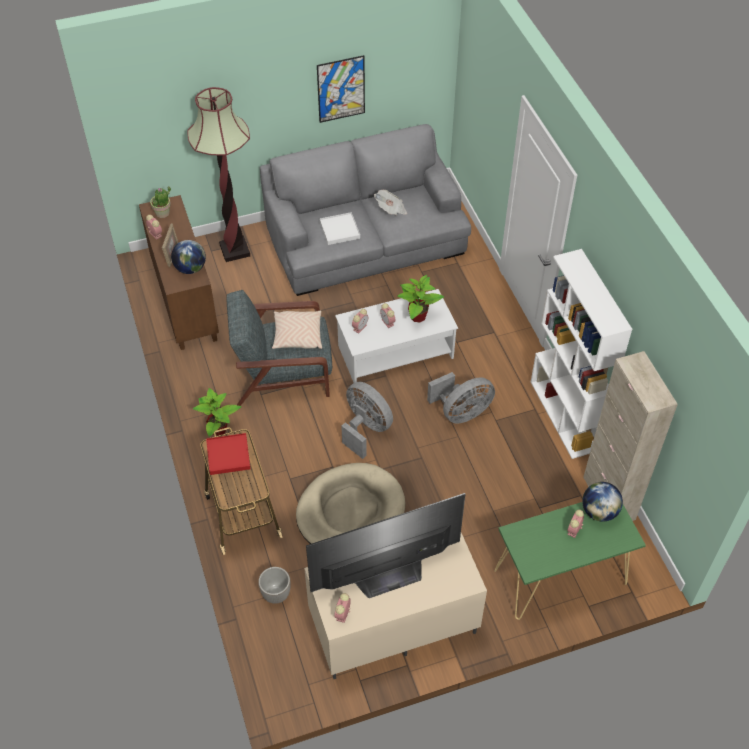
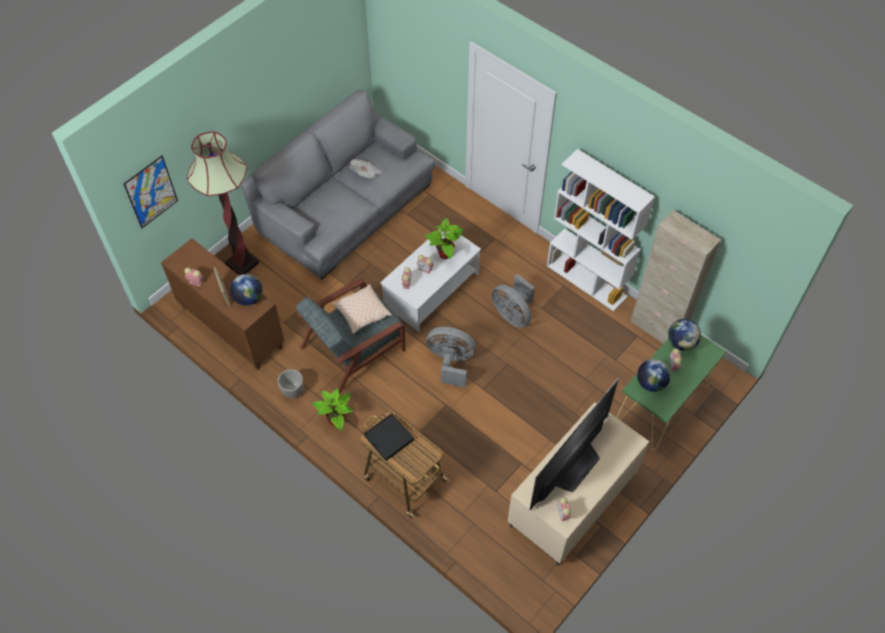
camera: 30 degrees left, 5 degrees up
potted plant [150,186,171,218] -> none
red tray [206,433,251,475] -> black tray [364,414,414,461]
planter [258,567,290,604] -> planter moved to [278,369,304,398]
beige dog bed [296,463,405,544] -> none
picture [317,55,365,123] -> picture moved to [124,156,178,228]
white tray [320,212,360,245] -> none
grey fan [427,372,495,423] -> grey fan turned 105 degrees clockwise [492,274,535,328]
none -> globe [637,359,671,392]

